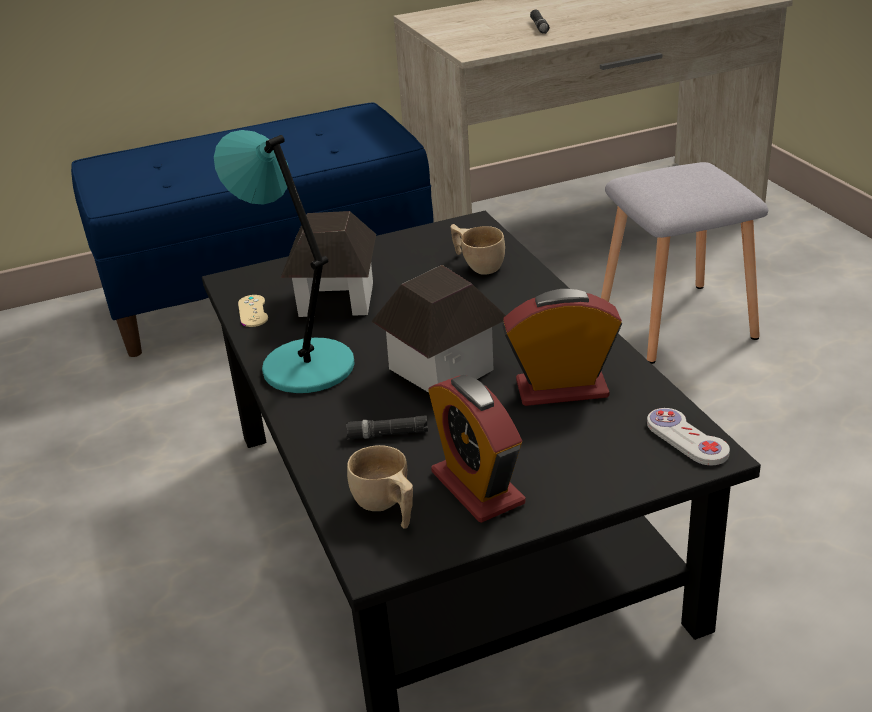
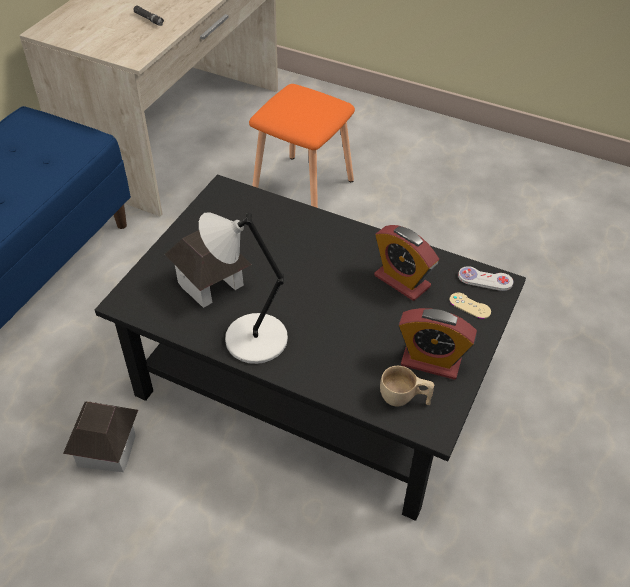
camera: 45 degrees left, 15 degrees up
turquoise table lamp [214,130,355,393] -> grey table lamp [199,212,288,364]
beige game controller [238,295,268,327] -> beige game controller moved to [449,293,491,319]
black flashlight [346,415,428,439] -> none
toy house [371,265,506,393] -> toy house moved to [63,401,138,472]
beige cup [451,224,505,274] -> none
alarm clock [502,289,622,406] -> alarm clock turned 90 degrees counterclockwise [374,225,439,301]
grey stool [601,162,768,364] -> orange stool [249,84,355,208]

